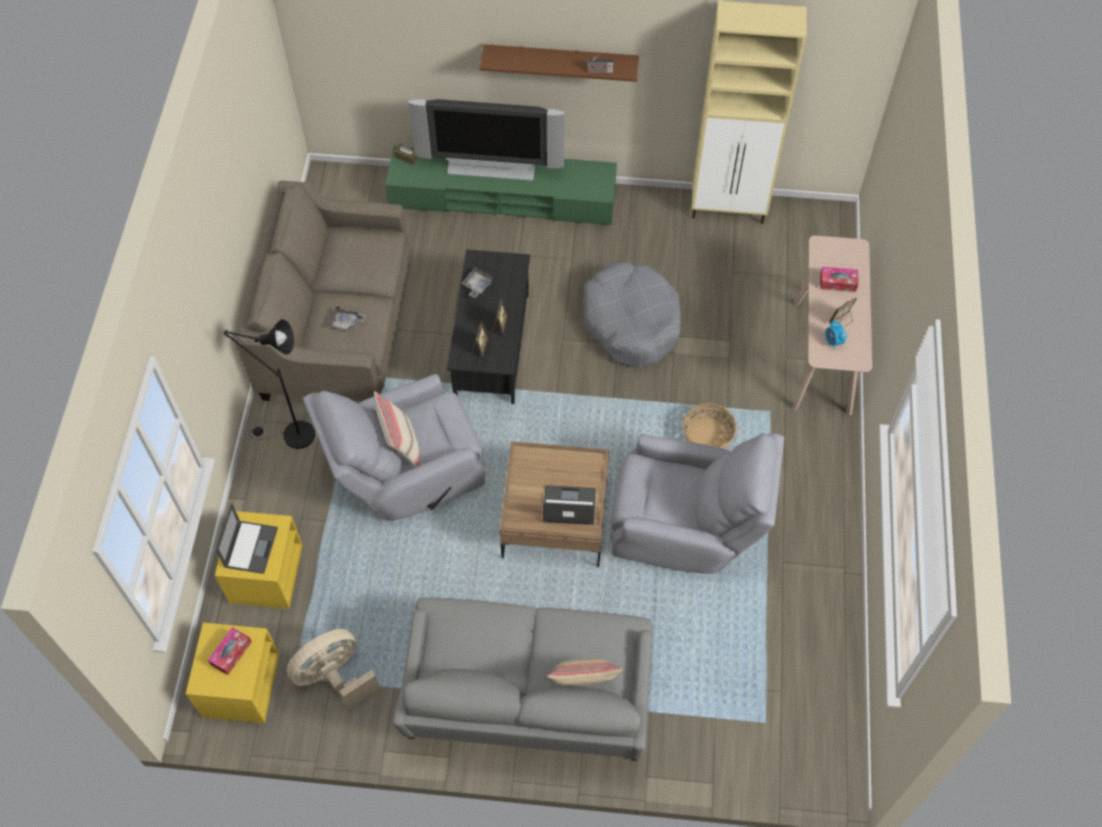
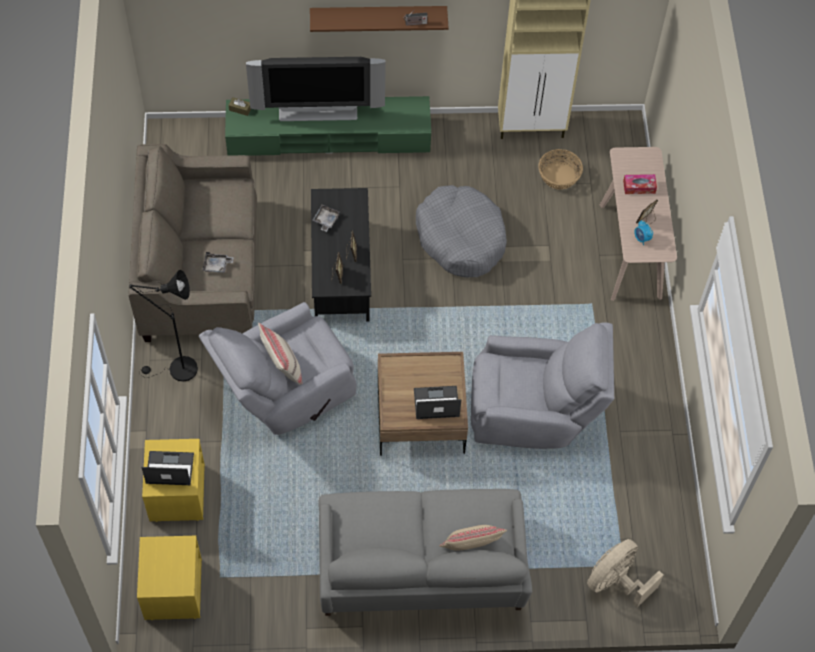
camera: 10 degrees left, 0 degrees up
tissue box [208,627,252,675] -> none
laptop [216,503,278,574] -> laptop turned 90 degrees counterclockwise [141,451,194,485]
beige fan [287,629,380,709] -> beige fan moved to [587,539,663,607]
basket [683,403,737,449] -> basket moved to [538,149,583,190]

